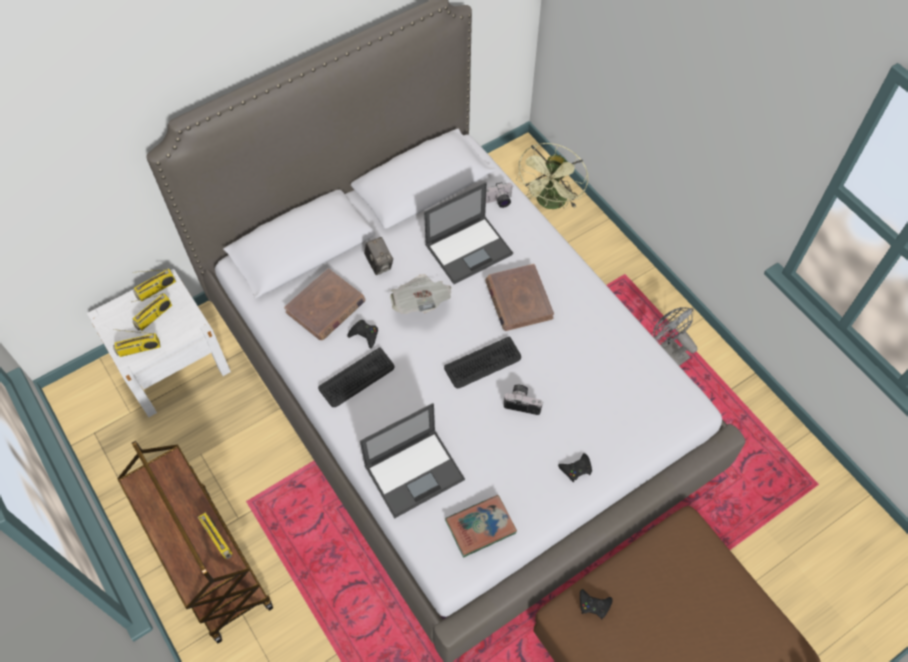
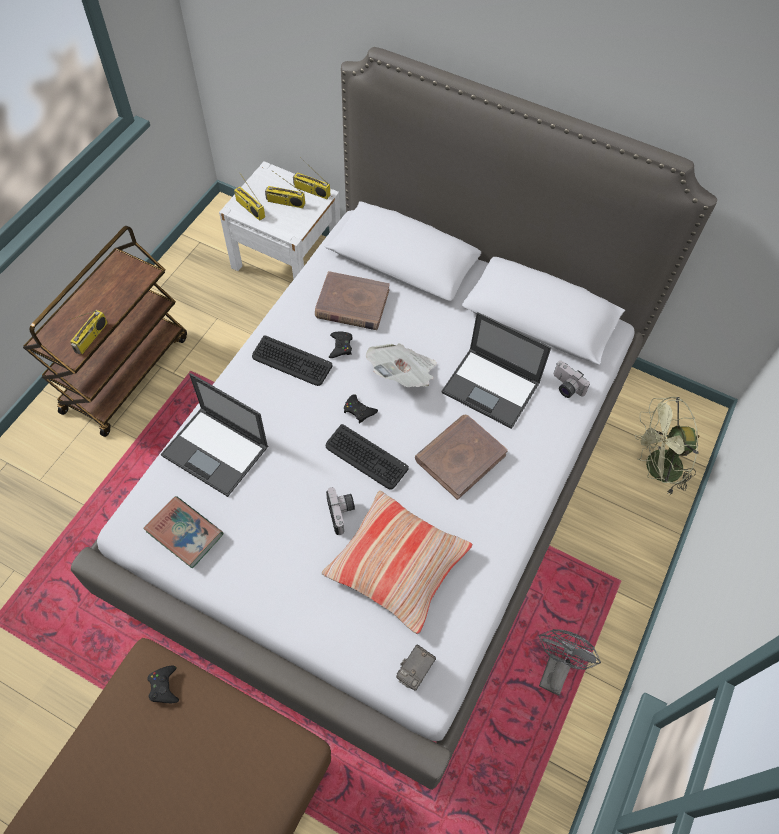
camera: 60 degrees right, 0 degrees up
camera [364,237,393,275] -> camera moved to [396,645,436,691]
black game controller [558,453,592,482] -> black game controller moved to [344,394,378,424]
none -> pillow [322,491,472,634]

